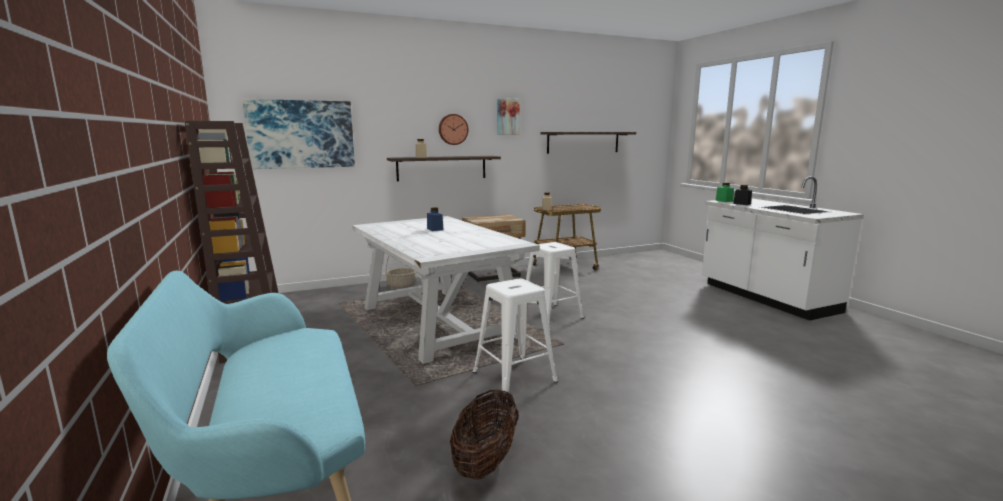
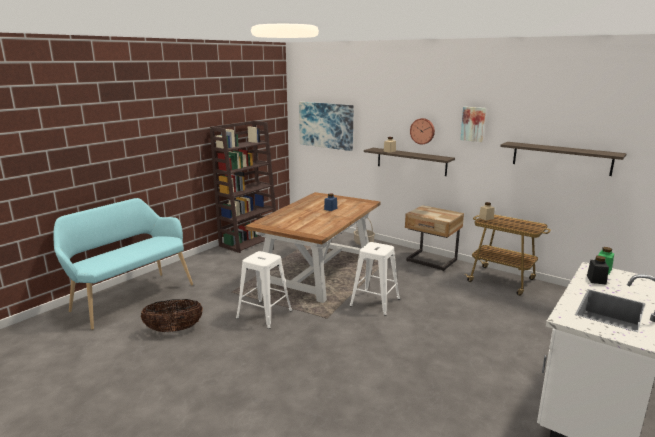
camera: 60 degrees right, 5 degrees up
white dining table [352,216,540,364] -> brown dining table [245,192,381,303]

